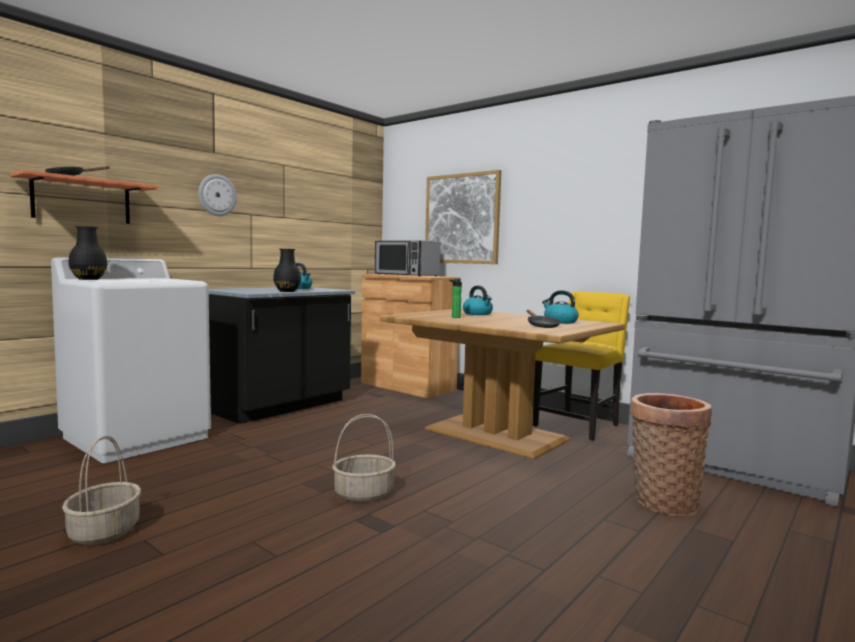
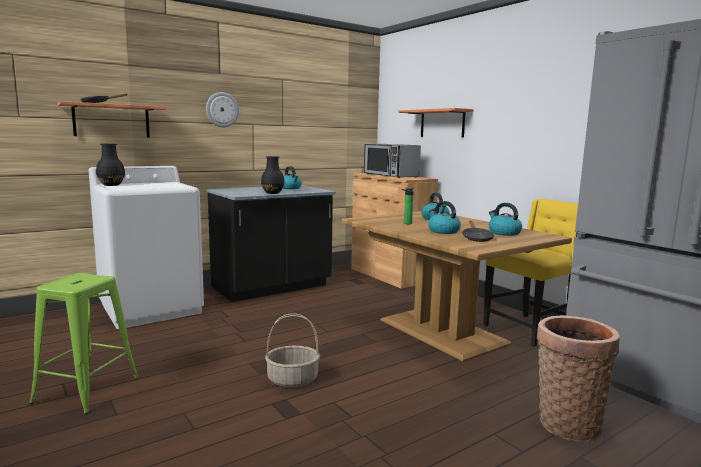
camera: 15 degrees right, 5 degrees up
basket [62,436,141,545] -> green stool [29,273,139,414]
picture [425,170,501,264] -> shelf [398,108,474,138]
none -> kettle [428,201,461,234]

